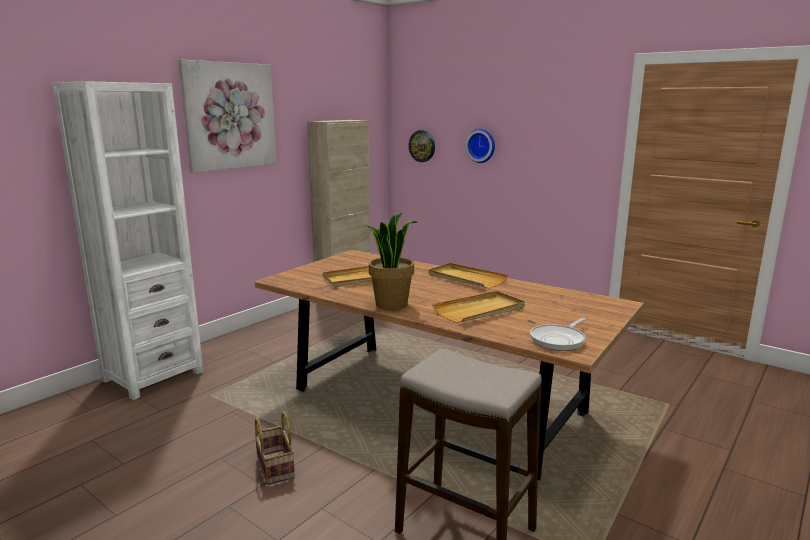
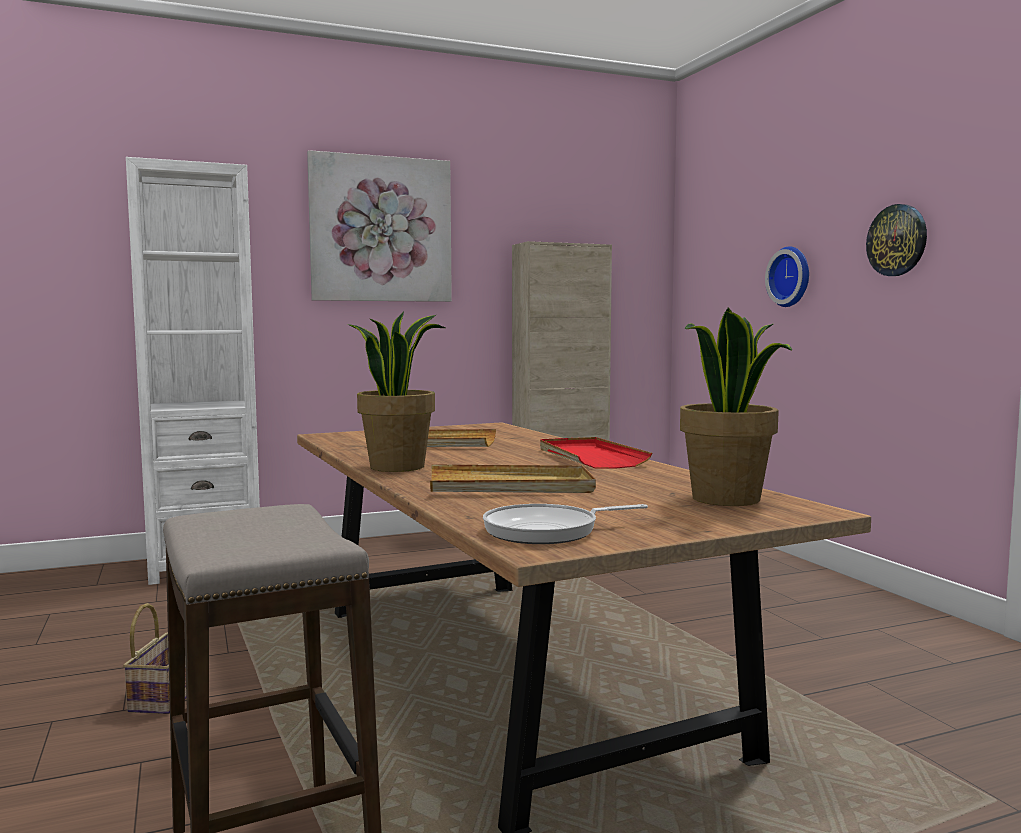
camera: 30 degrees right, 10 degrees down
wall clock [408,130,435,162] -> wall clock moved to [866,204,927,276]
beige tray [428,263,508,288] -> red tray [540,437,652,469]
none -> potted plant [680,307,792,506]

